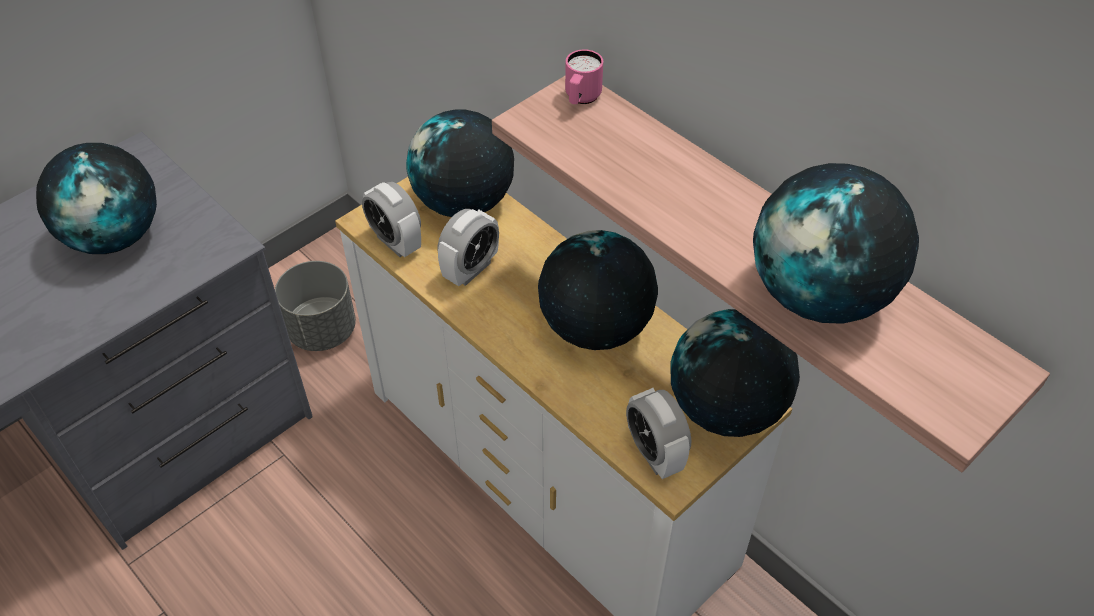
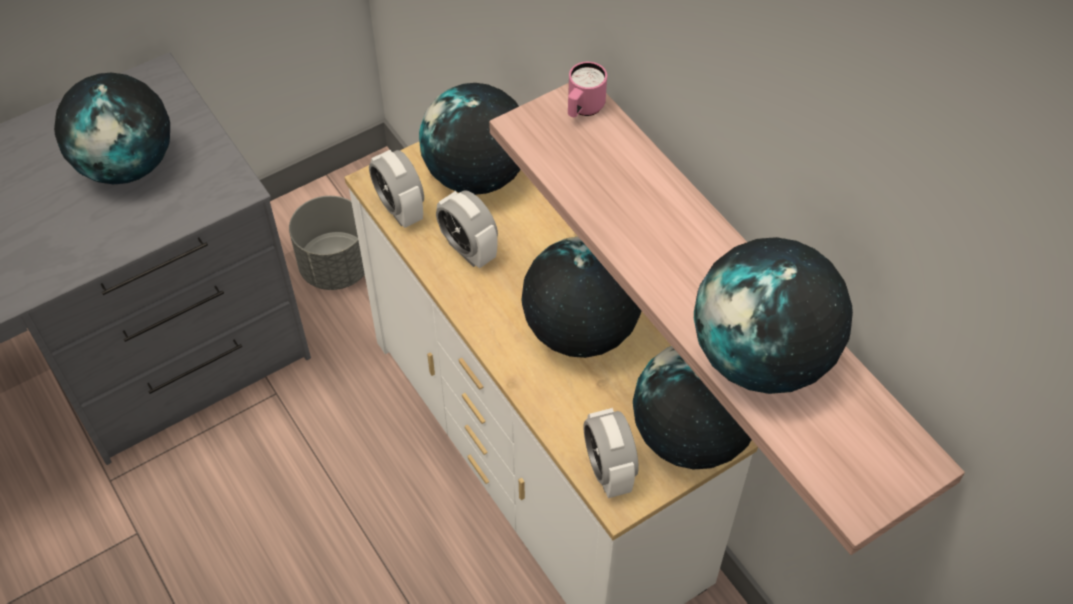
camera: 10 degrees right, 5 degrees up
alarm clock [438,209,499,286] -> alarm clock turned 90 degrees clockwise [436,190,498,269]

